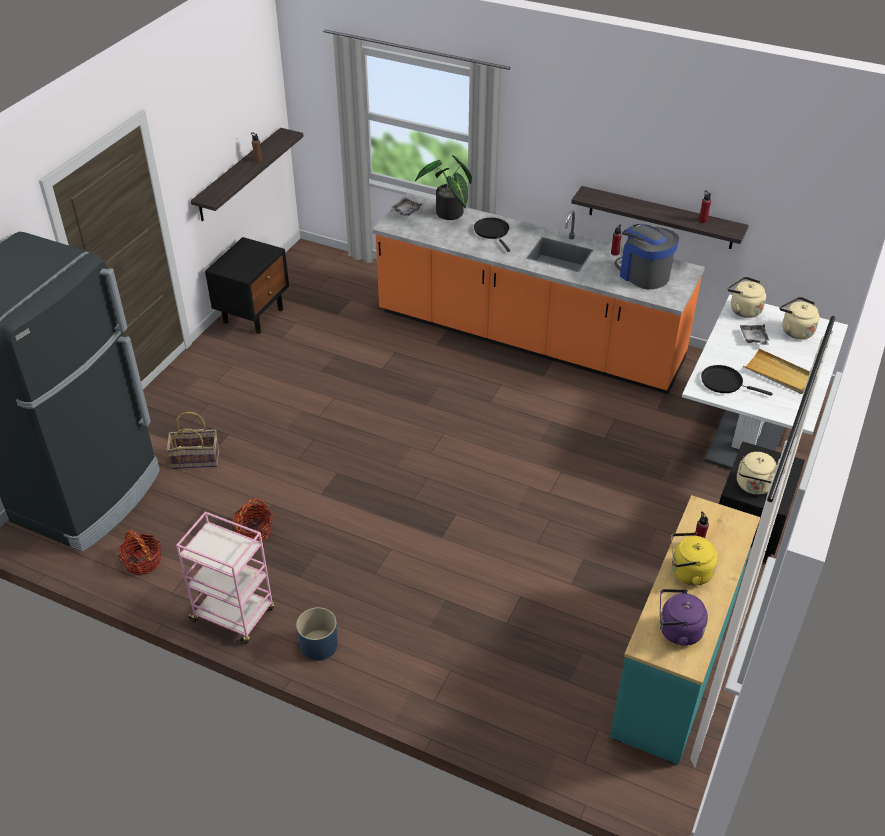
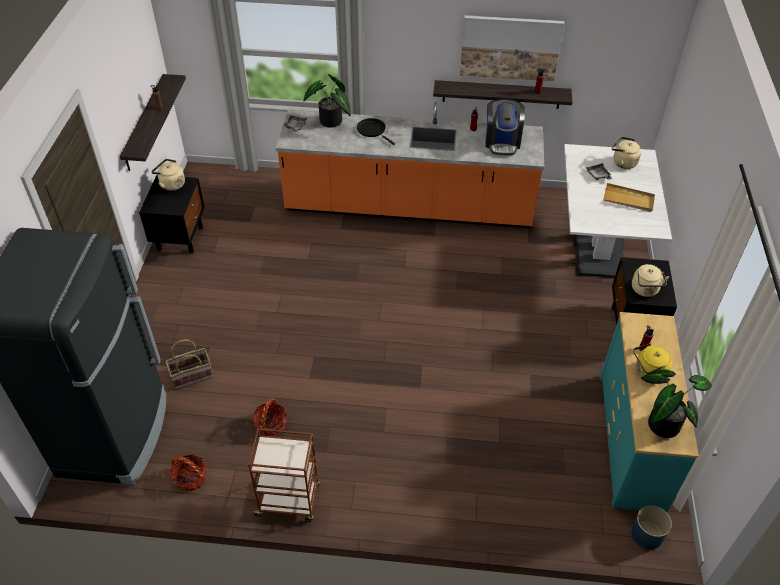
camera: 20 degrees left, 5 degrees up
pink cart [176,512,275,644] -> brown cart [248,428,320,522]
blue planter [296,607,338,661] -> blue planter moved to [631,505,672,550]
coffee machine [614,224,679,289] -> coffee machine turned 120 degrees counterclockwise [485,99,525,155]
purple kettle [660,589,708,646] -> potted plant [641,369,712,438]
black frying pan [701,365,773,396] -> none
beige kettle [727,277,766,318] -> beige kettle moved to [151,159,185,191]
none -> picture [460,15,564,81]

